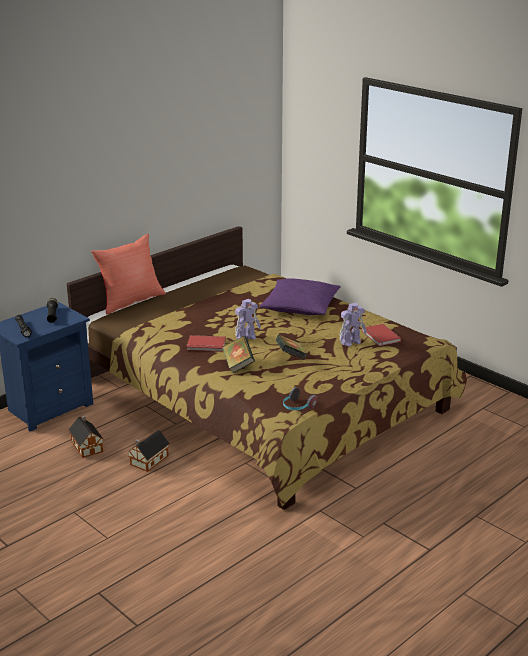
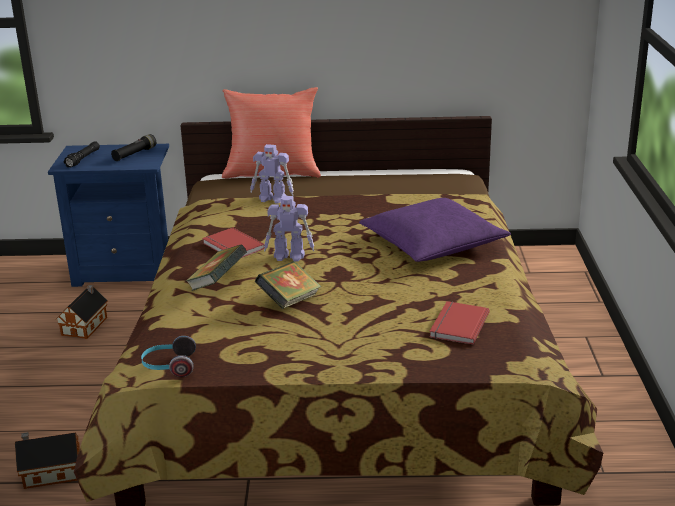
camera: 45 degrees right, 0 degrees up
toy house [127,430,170,472] -> toy house moved to [15,432,79,489]
toy robot [339,303,367,347] -> toy robot moved to [250,144,294,204]

